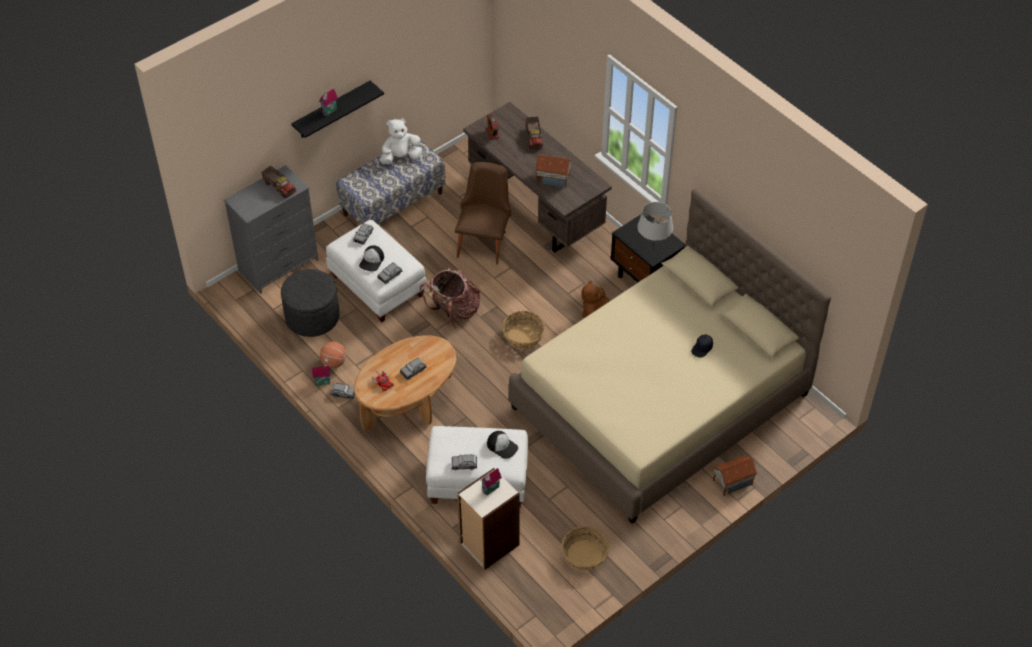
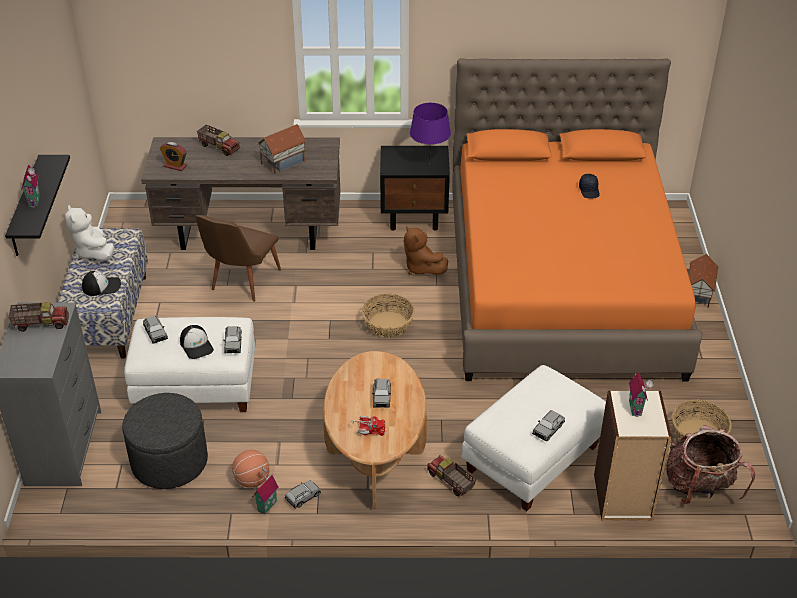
camera: 50 degrees left, 10 degrees down
white plush toy [380,118,422,164] -> white plush toy turned 45 degrees counterclockwise [65,205,114,261]
backpack [420,268,480,328] -> backpack moved to [666,425,755,504]
brown chair [455,162,511,265] -> brown chair turned 120 degrees counterclockwise [195,215,281,302]
cap [487,431,518,459] -> cap moved to [82,271,121,296]
beige bed [509,188,831,524] -> orange bed [452,58,703,382]
grey table lamp [638,202,673,249] -> purple table lamp [410,103,451,164]
none -> toy truck [427,455,476,496]

